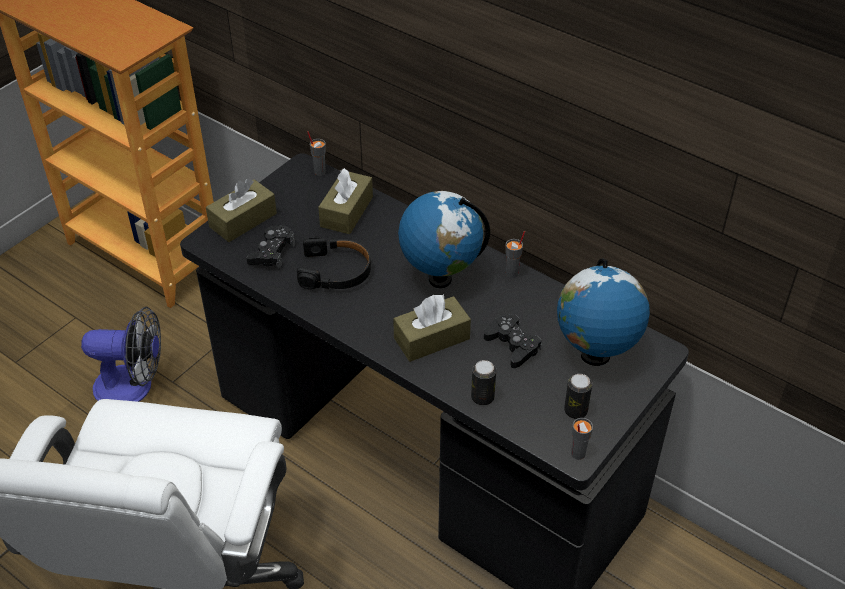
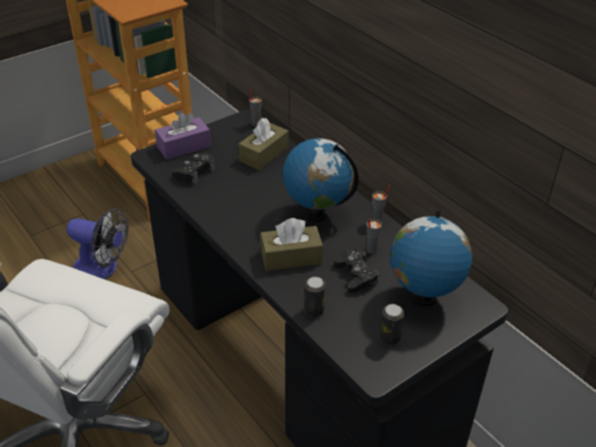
camera: 15 degrees right, 5 degrees down
brown tissue box [206,179,277,242] -> purple tissue box [155,112,211,160]
black headphones [297,236,371,289] -> none
grey cup [571,418,593,460] -> grey cup moved to [366,219,382,254]

